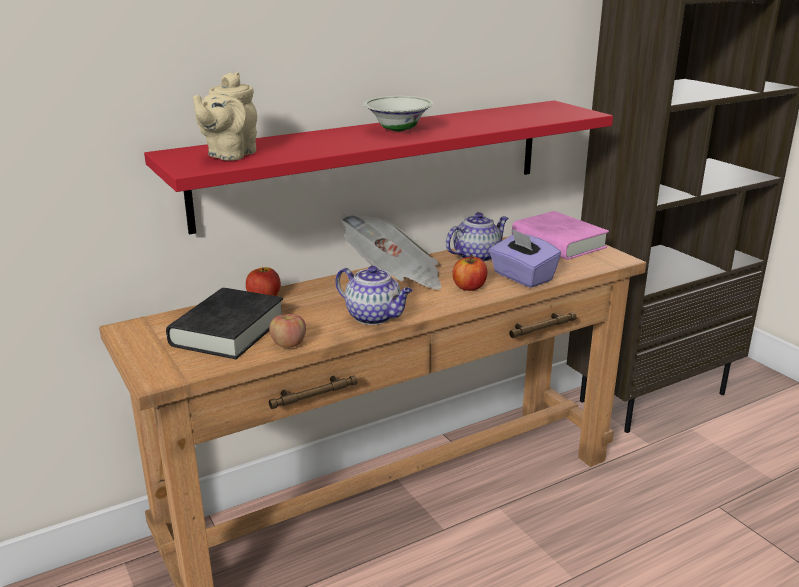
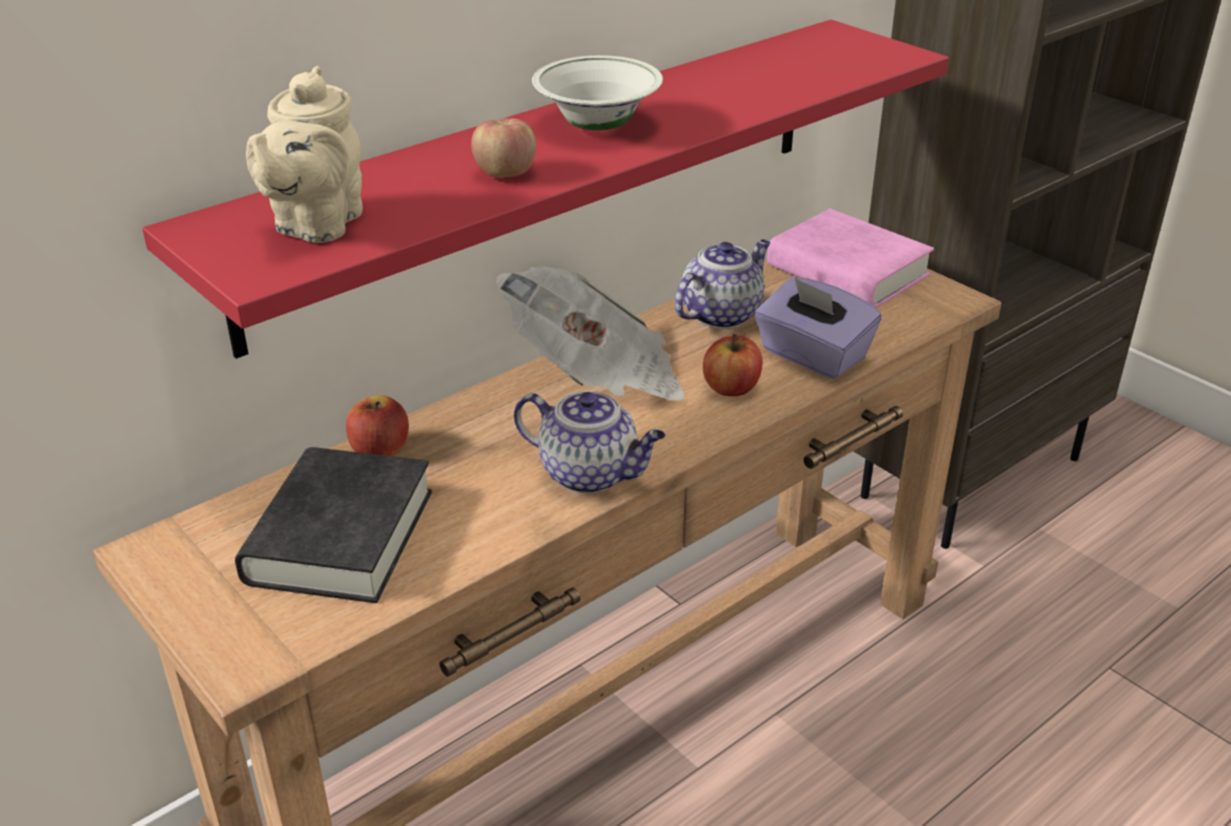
camera: 10 degrees left, 10 degrees up
apple [269,314,306,347] -> apple moved to [471,118,536,178]

